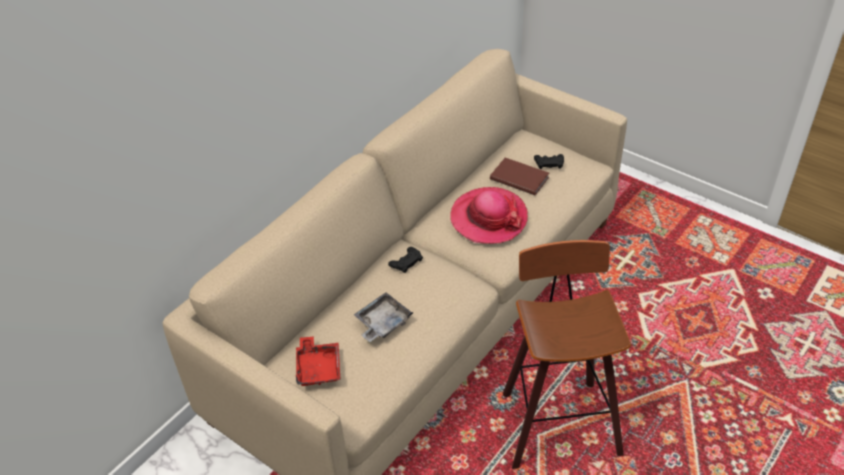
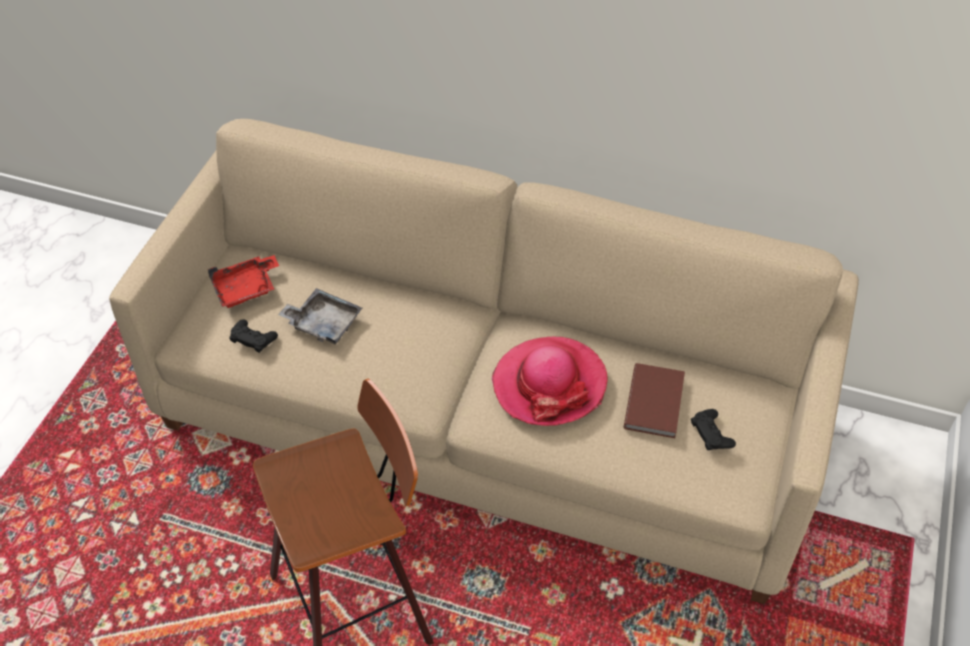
camera: 70 degrees right, 5 degrees up
black game controller [388,247,423,273] -> black game controller moved to [229,319,278,353]

